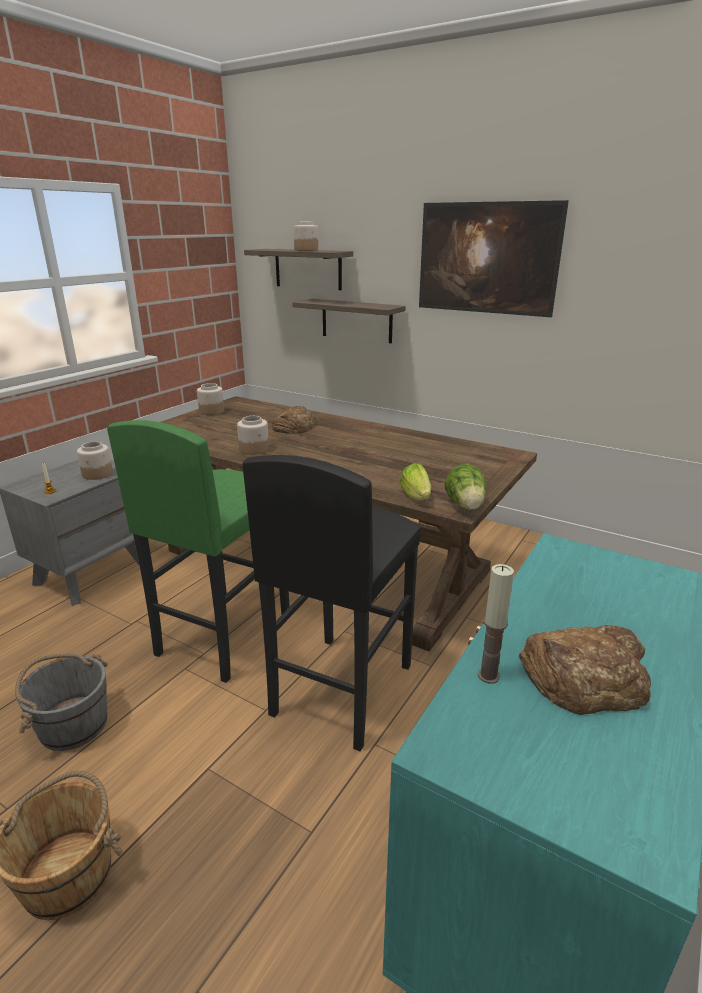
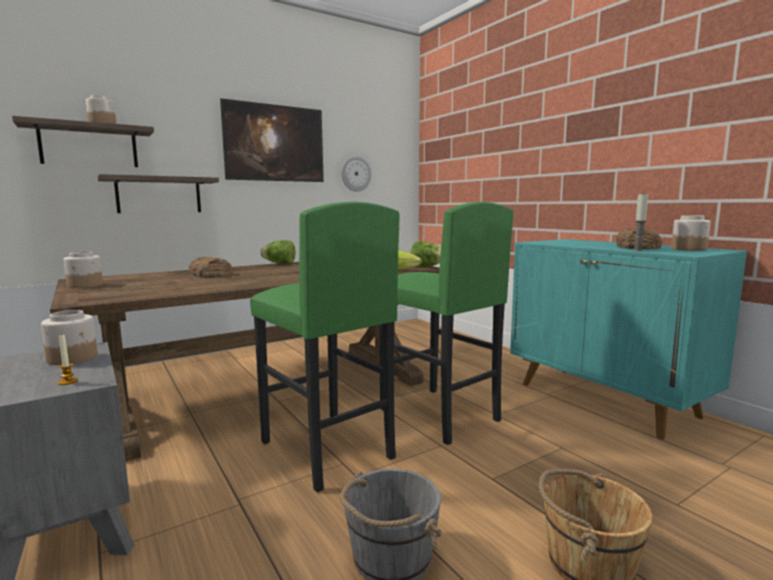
camera: 65 degrees left, 15 degrees down
jar [237,416,269,455] -> jar moved to [671,215,711,251]
black stool [242,455,421,751] -> green stool [379,202,513,445]
none -> lettuce [260,240,295,264]
none -> wall clock [341,156,371,192]

